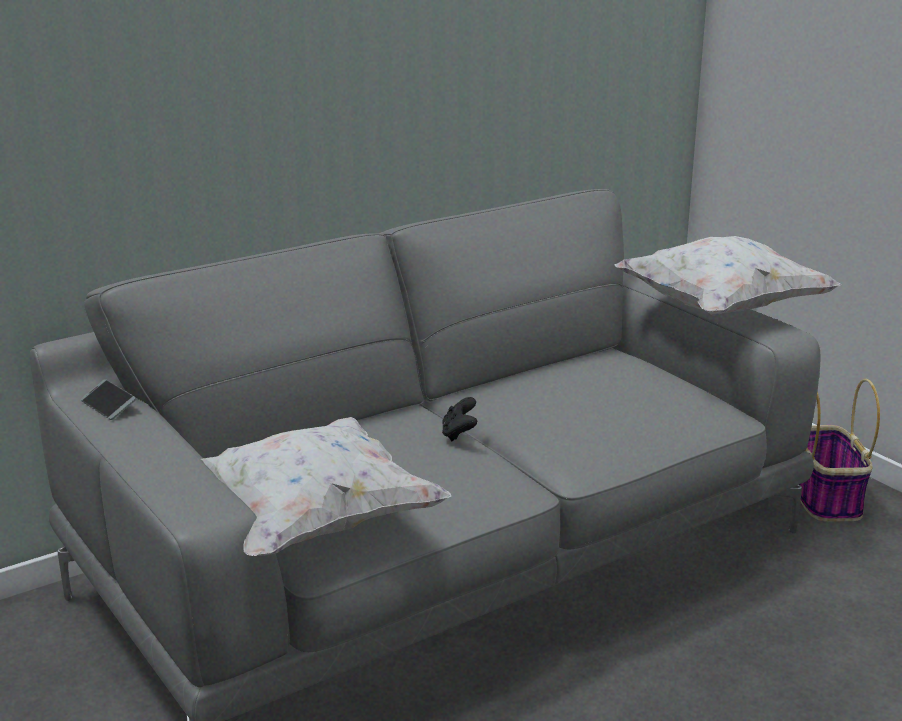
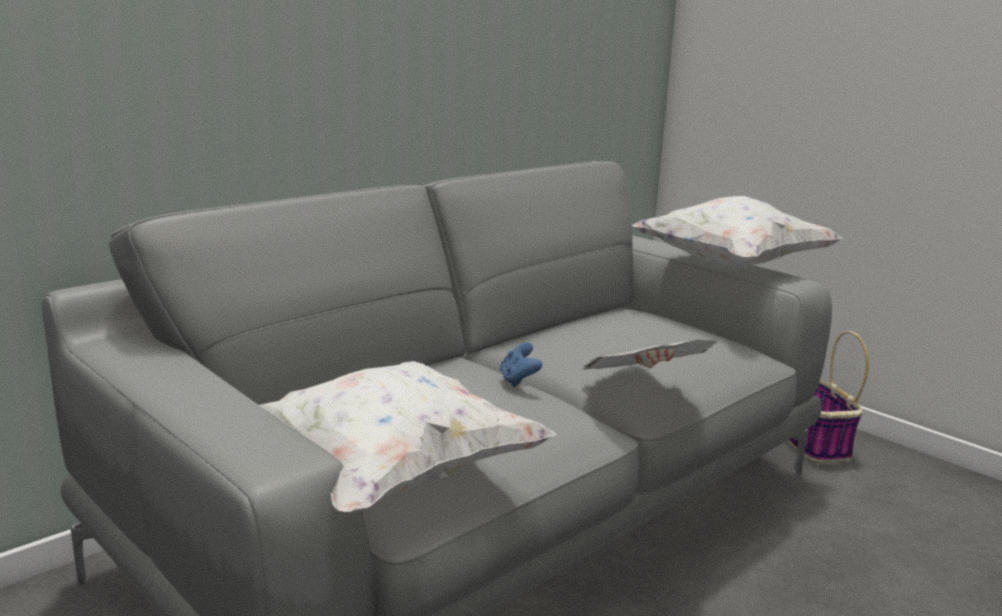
camera: 10 degrees left, 5 degrees down
phone [81,379,136,420] -> none
black game controller [442,397,477,441] -> blue game controller [500,342,542,387]
none -> newspaper [583,340,717,369]

